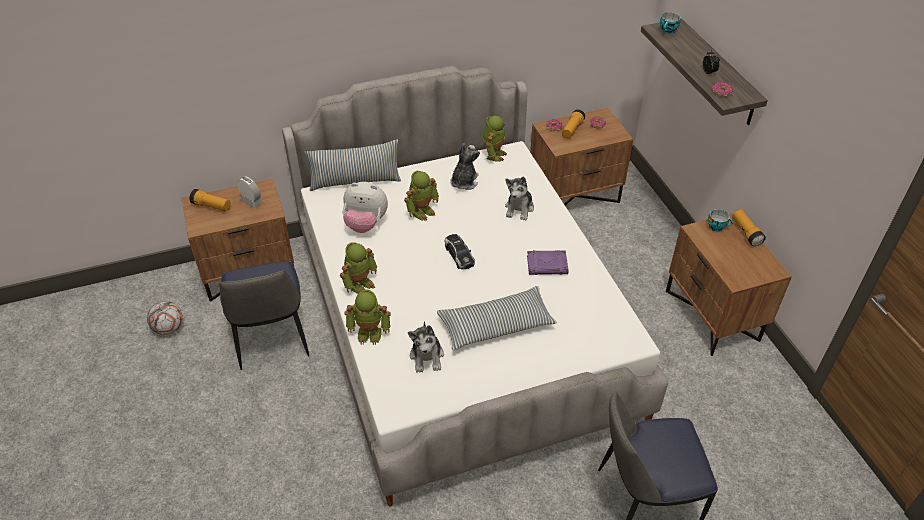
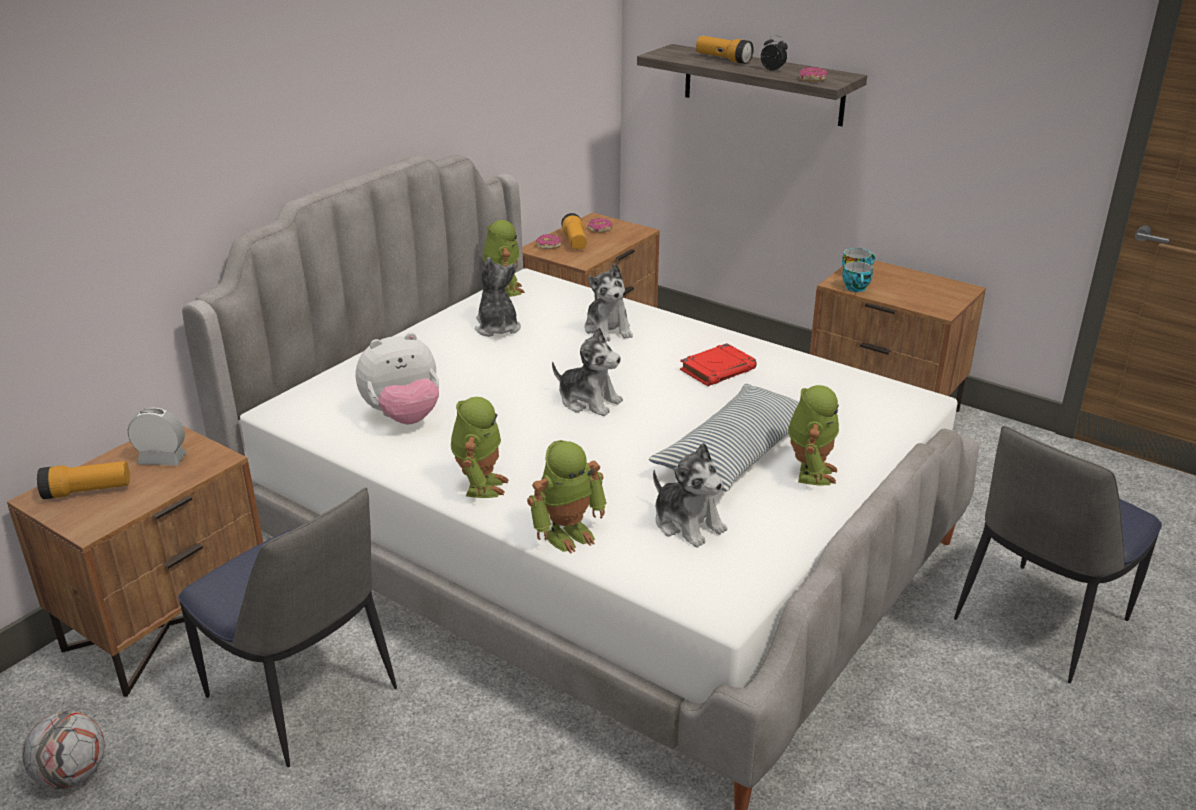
camera: 35 degrees left, 15 degrees down
pillow [304,140,401,191] -> none
toy robot [404,171,439,221] -> toy robot moved to [788,385,839,485]
toy car [445,234,475,270] -> plush toy [552,327,623,416]
purple book [527,250,568,275] -> red book [680,343,757,386]
cup [660,12,681,34] -> cup moved to [842,261,873,292]
flashlight [732,210,766,247] -> flashlight moved to [696,36,754,64]

